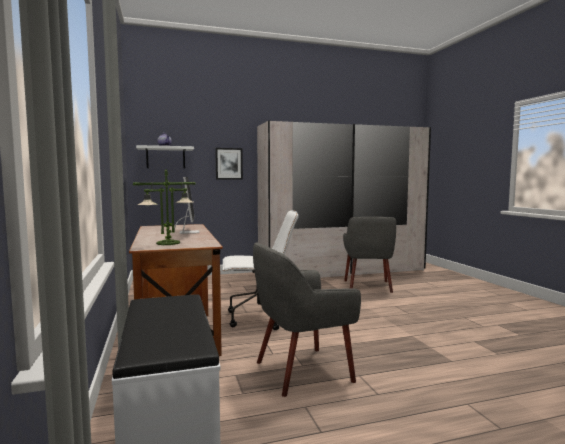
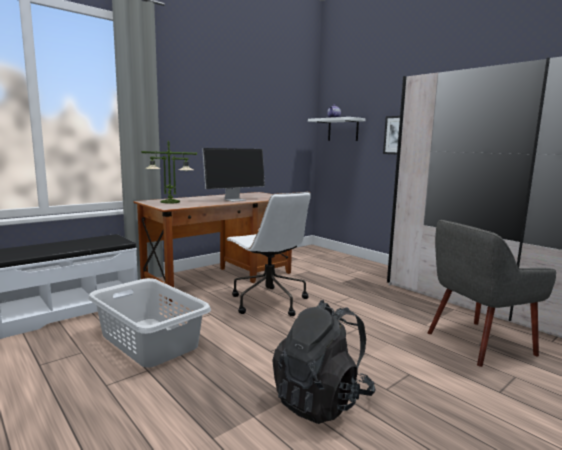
camera: 65 degrees right, 5 degrees up
grey armchair [253,243,361,397] -> grey laundry basket [88,278,211,368]
none -> black backpack [272,300,376,424]

